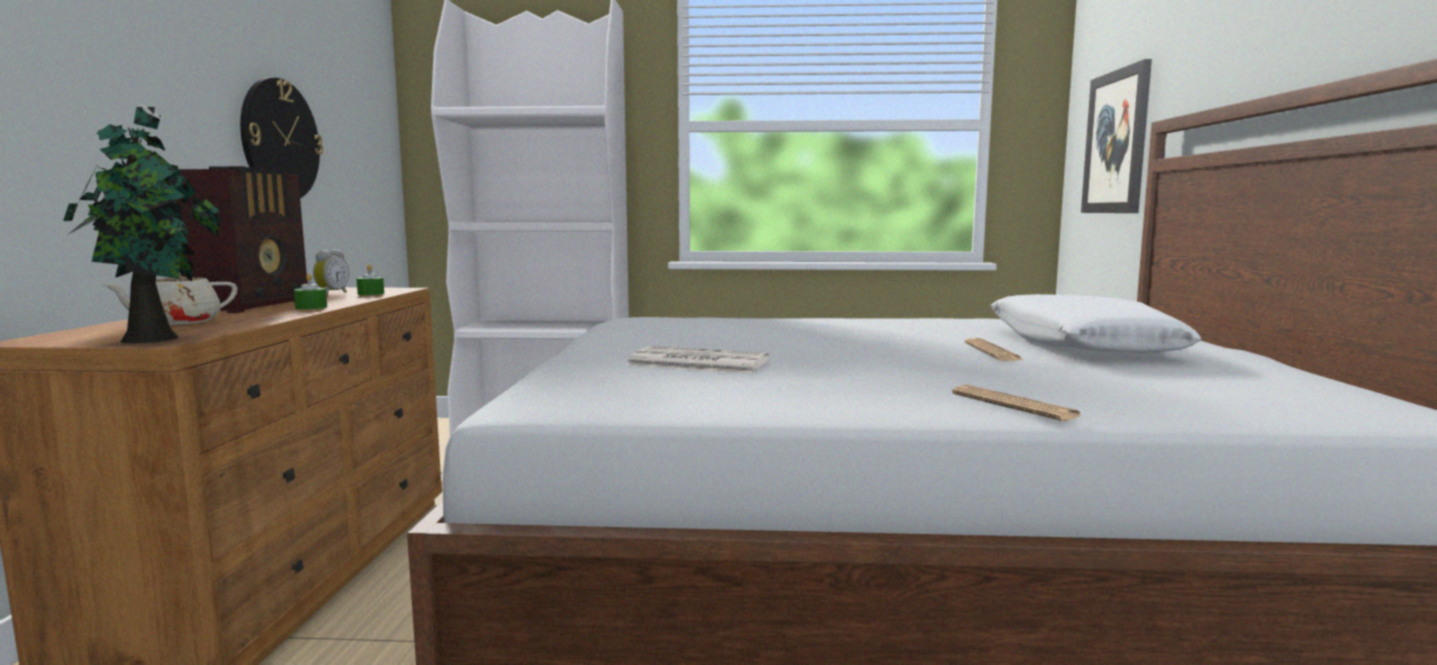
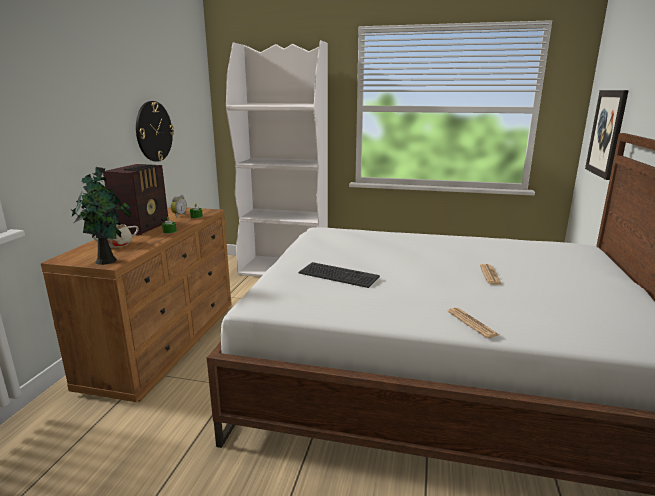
camera: 10 degrees right, 10 degrees up
newspaper [626,346,769,374] -> keyboard [299,262,380,288]
white pillow [991,294,1201,353] -> none

